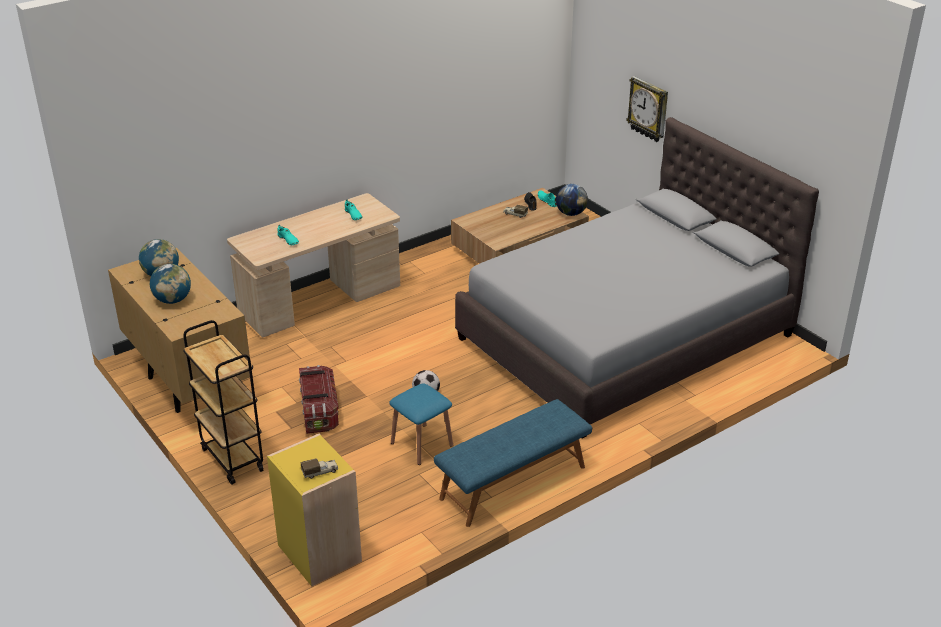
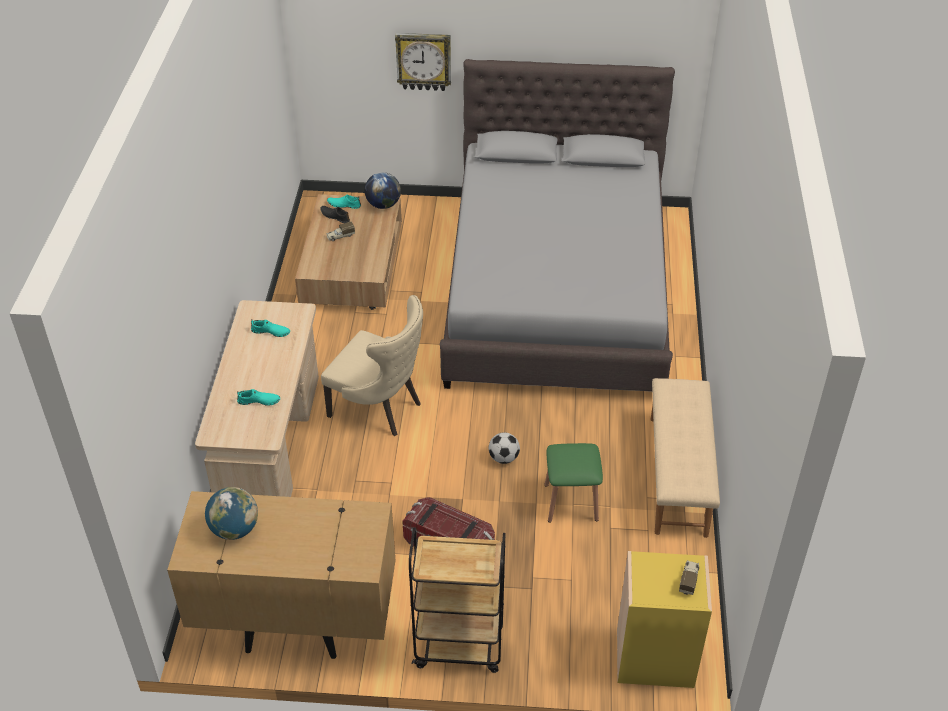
camera: 50 degrees left, 10 degrees up
globe [150,264,191,304] -> none
blue stool [389,384,453,465] -> green stool [545,443,603,523]
blue bench [434,399,592,527] -> beige bench [650,378,720,538]
none -> beige chair [321,295,423,436]

